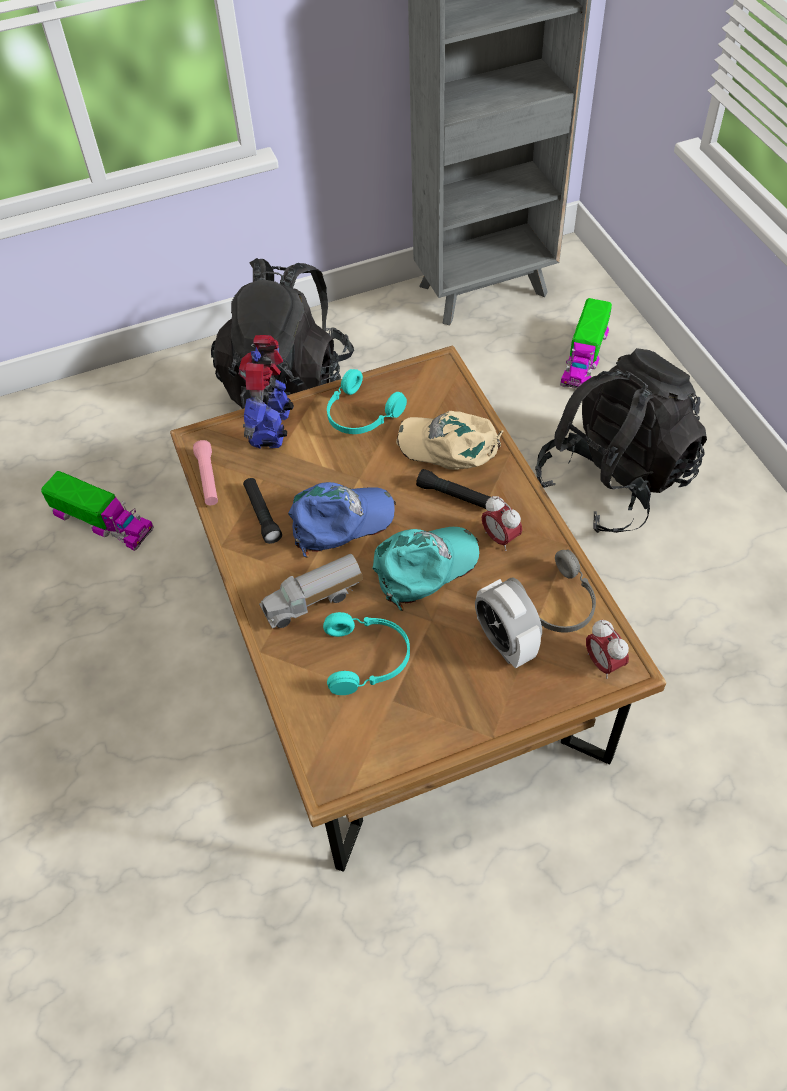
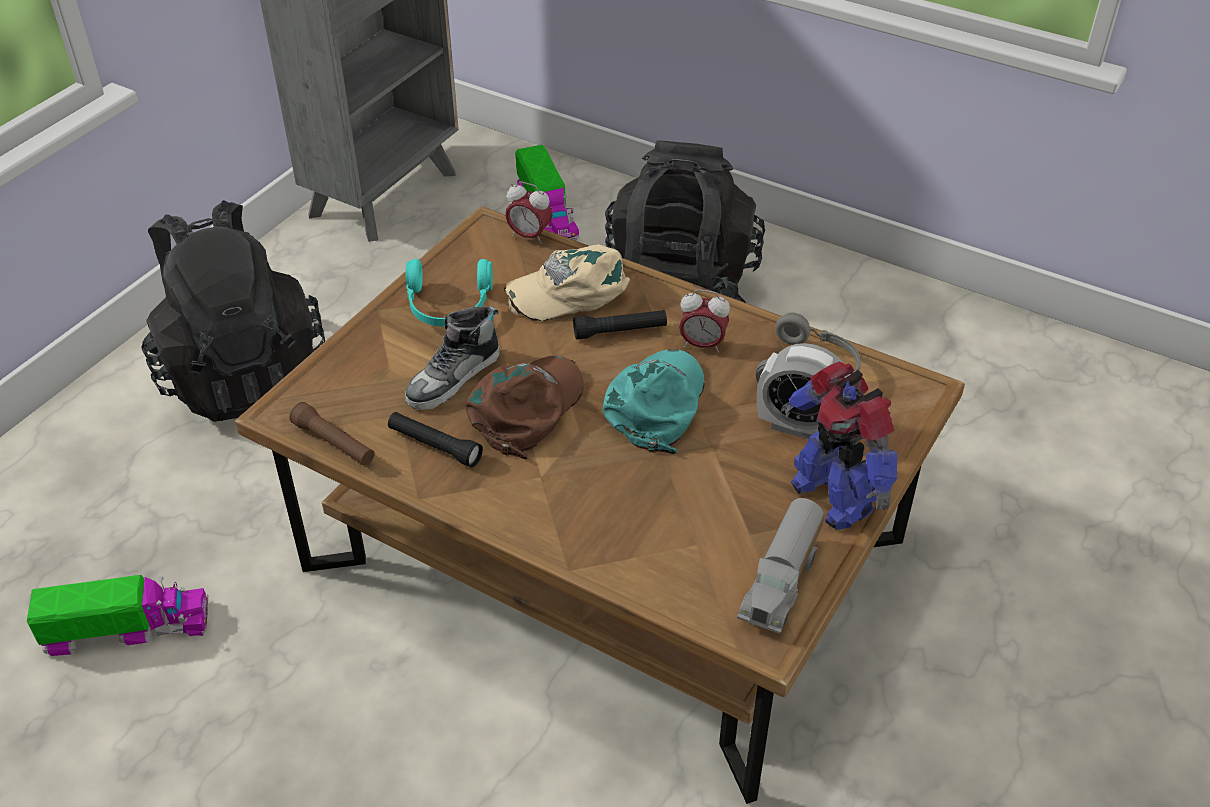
camera: 40 degrees left, 10 degrees down
pink flashlight [193,440,218,505] -> brown flashlight [289,402,374,466]
toy robot [238,335,294,449] -> toy robot moved to [781,362,897,530]
toy truck [259,554,363,629] -> toy truck moved to [737,498,825,634]
blue cap [288,482,396,558] -> brown cap [465,356,584,460]
turquoise headphones [323,612,410,695] -> none
alarm clock [586,620,629,679] -> alarm clock moved to [505,182,552,244]
none -> shoe [405,306,500,410]

